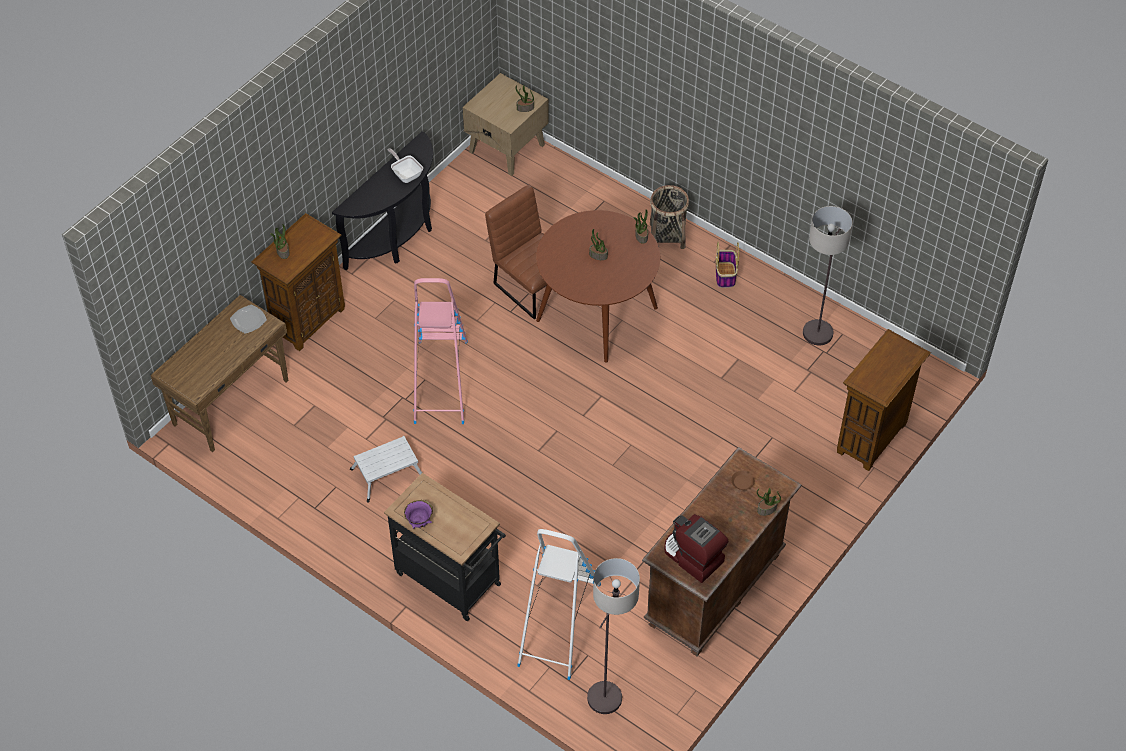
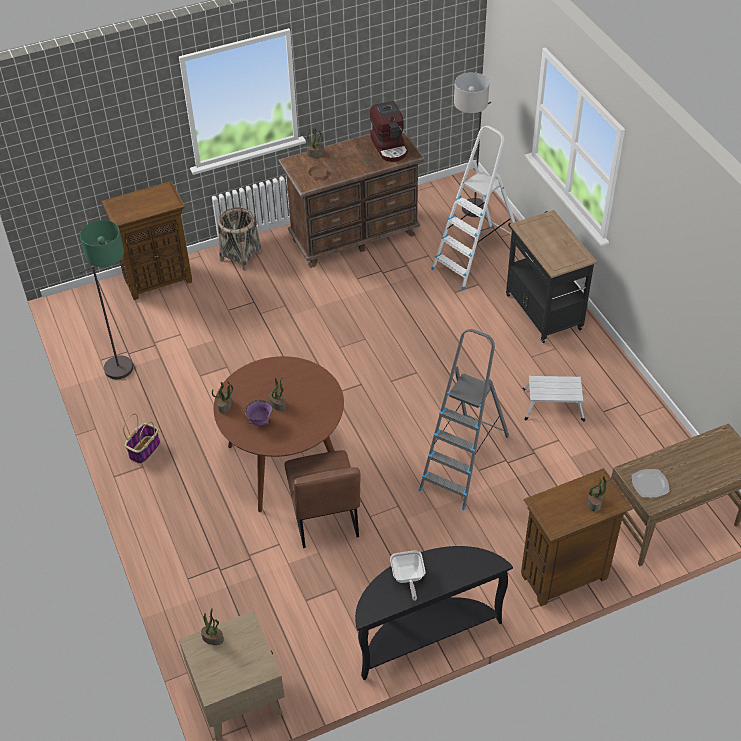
camera: 150 degrees left, 5 degrees down
purple bowl [404,500,433,529] -> purple bowl moved to [244,400,272,426]
pink step ladder [413,278,468,424] -> grey step ladder [419,329,509,510]
basket [650,185,689,249] -> basket moved to [218,208,262,271]
grey floor lamp [803,206,852,345] -> green floor lamp [79,220,133,379]

